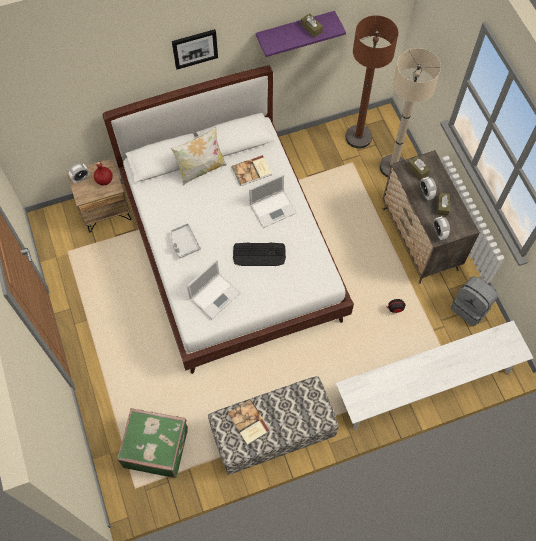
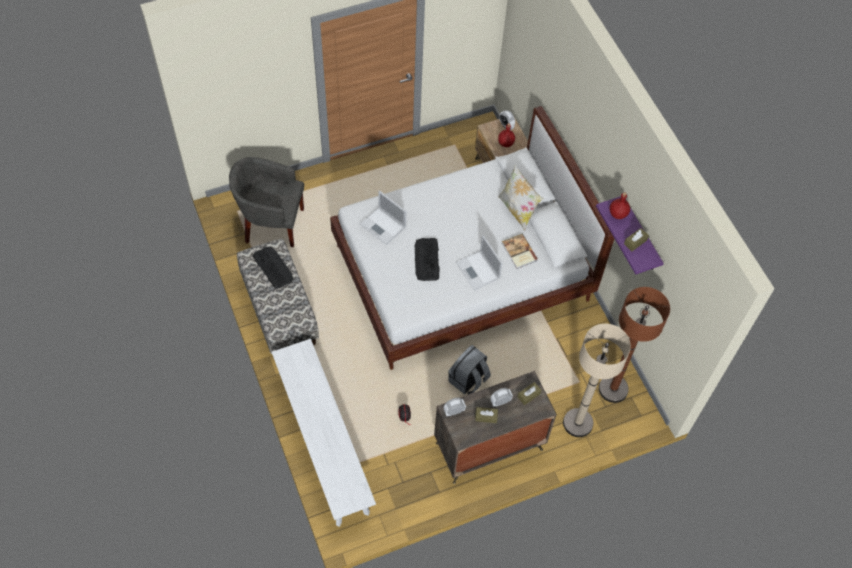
camera: 85 degrees right, 5 degrees down
green suitcase [117,408,188,478] -> grey armchair [229,157,304,247]
grey tray [170,223,201,259] -> none
picture [172,29,218,69] -> none
book [228,399,270,445] -> keyboard [253,246,293,289]
grey backpack [451,276,498,326] -> grey backpack moved to [448,345,491,395]
none -> red bottle [609,192,630,219]

